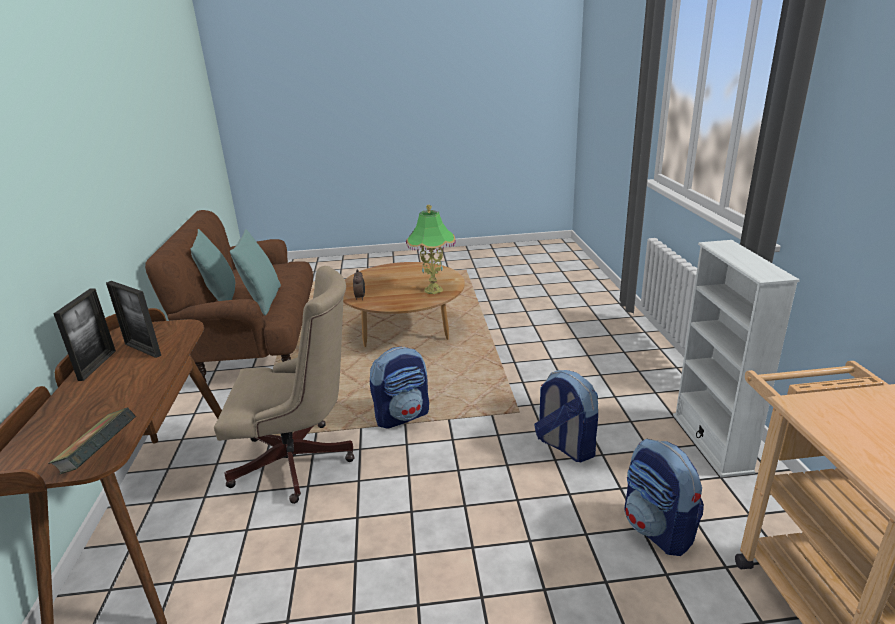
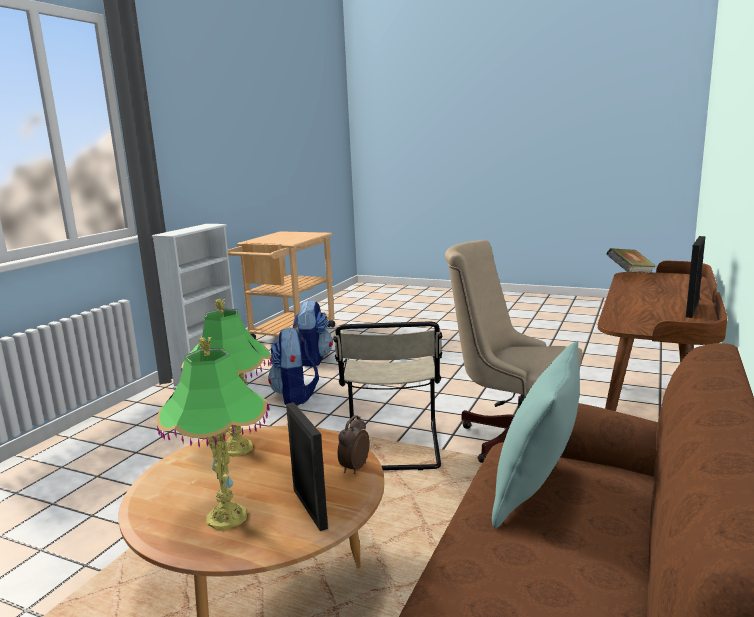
camera: 150 degrees left, 10 degrees down
picture frame [106,281,161,358] -> picture frame moved to [286,402,328,531]
turquoise pillow [191,229,235,301] -> none
backpack [370,347,429,428] -> beige chair [333,322,442,470]
none -> table lamp [157,337,270,530]

